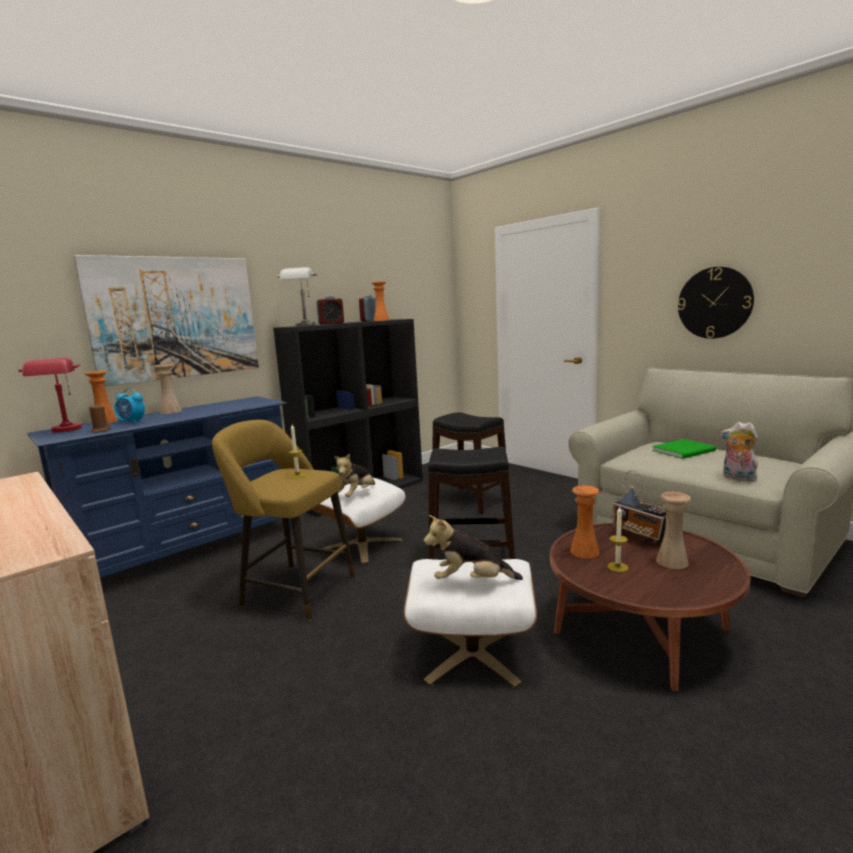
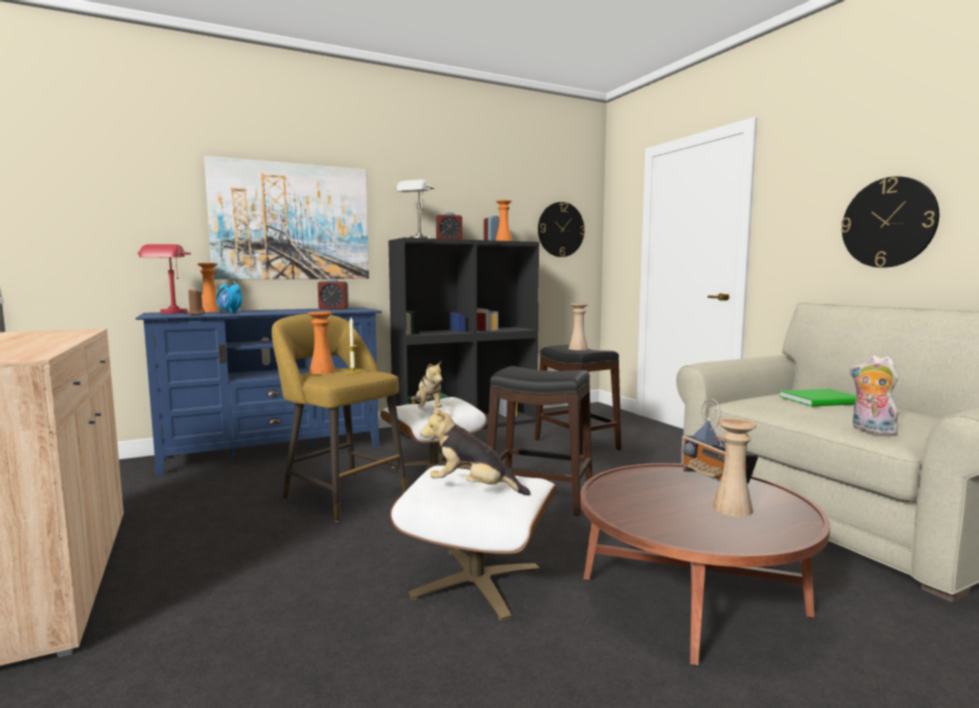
camera: 15 degrees right, 5 degrees down
beige vase [153,364,182,414] -> beige vase moved to [569,303,588,350]
plush toy [334,454,375,497] -> plush toy turned 60 degrees counterclockwise [411,361,443,408]
orange vase [570,486,600,558] -> orange vase moved to [308,311,336,374]
candle [607,506,629,572] -> none
none -> alarm clock [318,278,349,309]
none -> wall clock [538,202,585,257]

